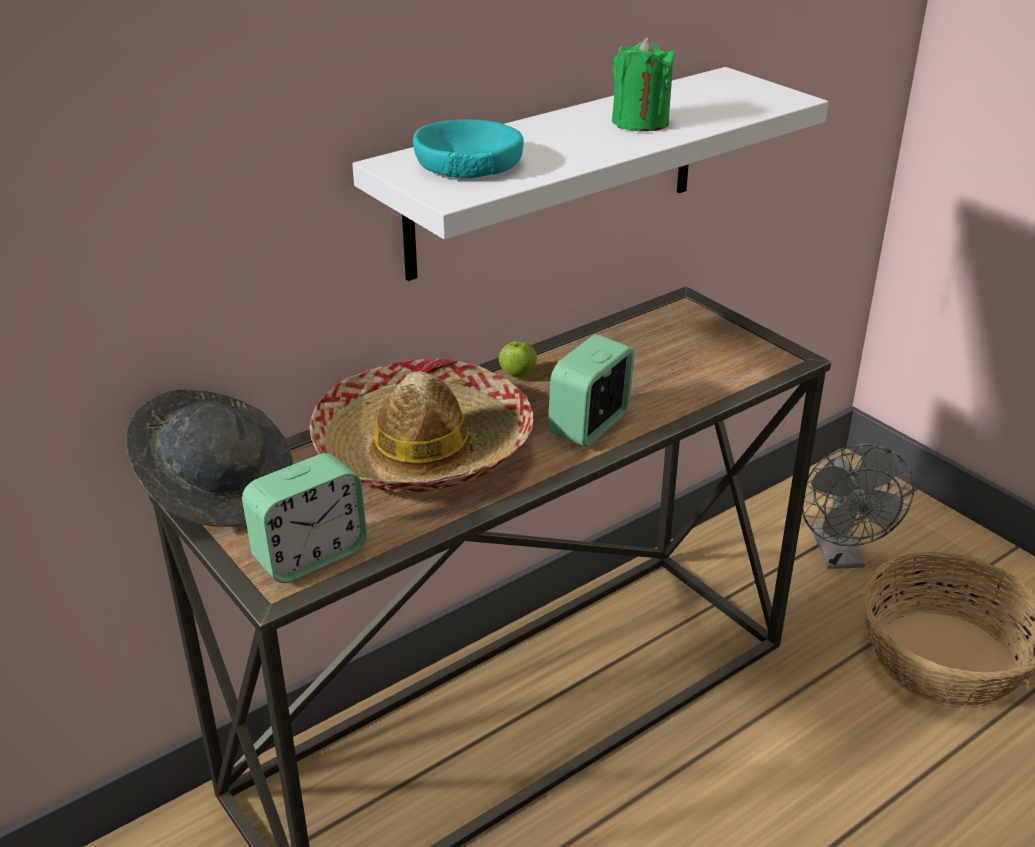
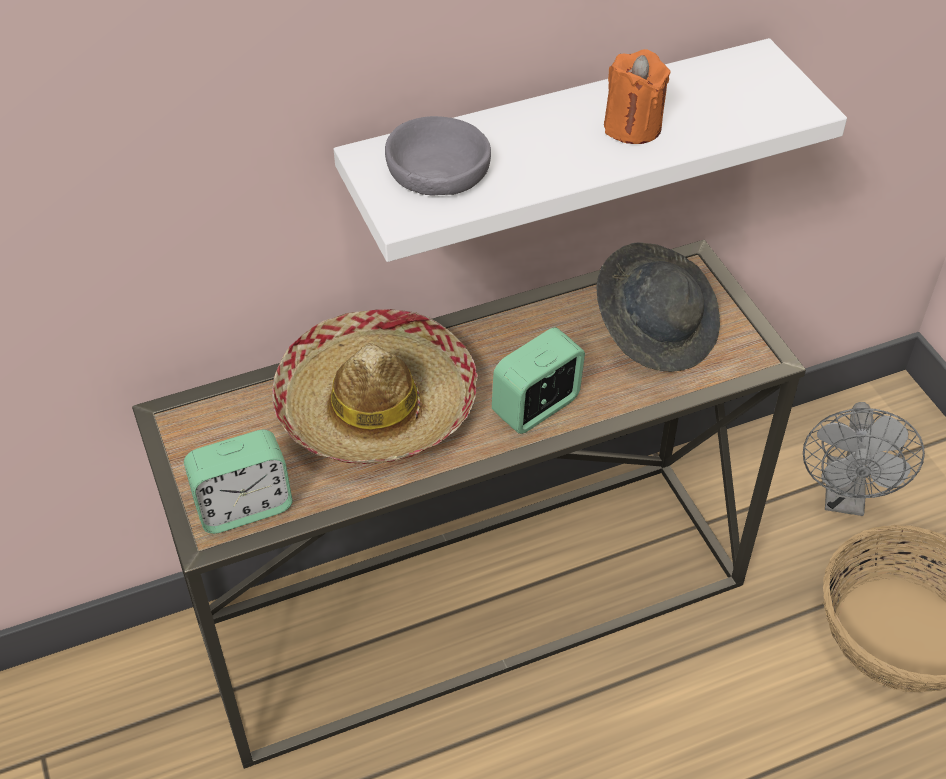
camera: 15 degrees right, 15 degrees up
grey hat [126,389,293,527] -> grey hat moved to [596,242,720,372]
turquoise bowl [413,120,524,178] -> grey bowl [385,116,491,196]
apple [498,336,537,378] -> none
green candle [612,37,676,131] -> orange candle [604,49,671,144]

